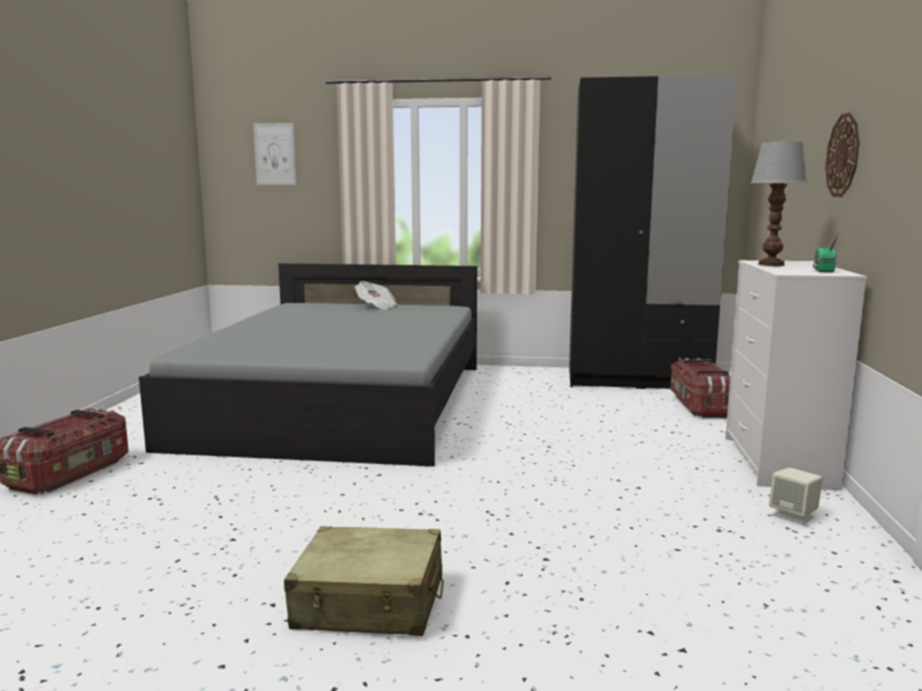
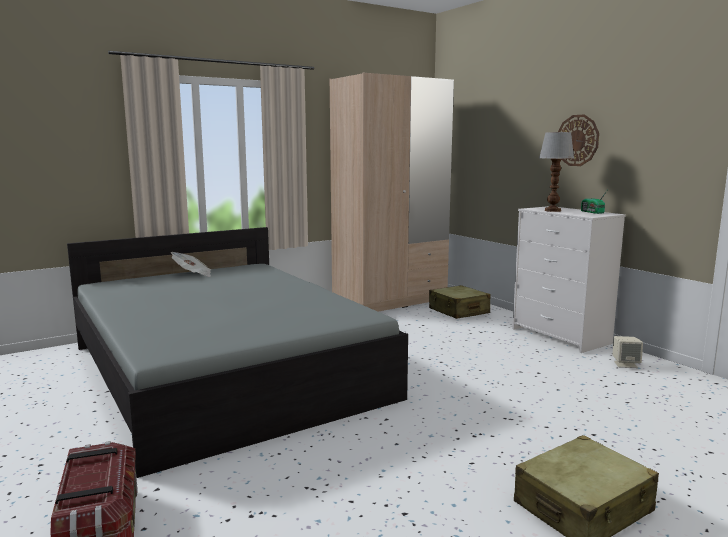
camera: 40 degrees left, 0 degrees up
picture [253,123,296,185] -> none
black wardrobe [569,75,737,389] -> beige wardrobe [330,73,454,312]
storage box [670,358,730,418] -> beige suitcase [429,285,491,319]

